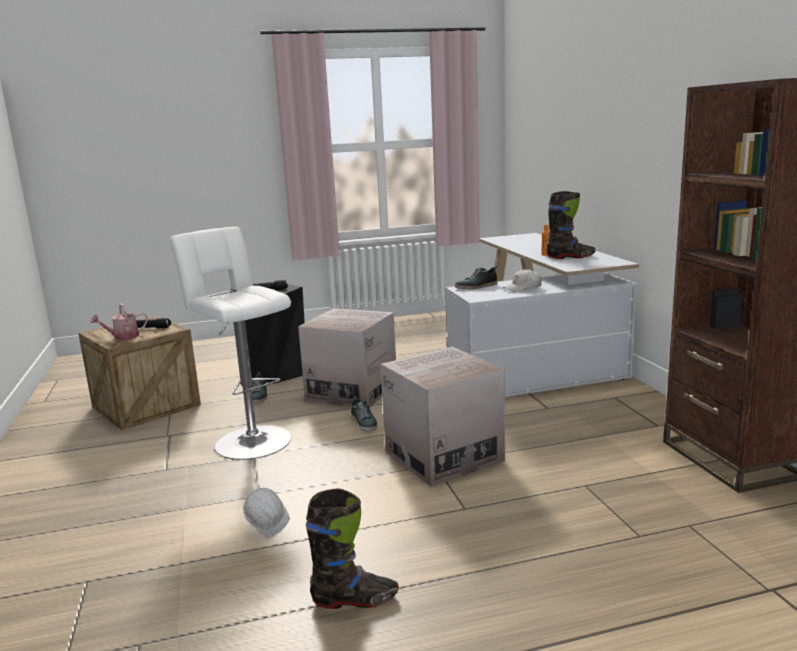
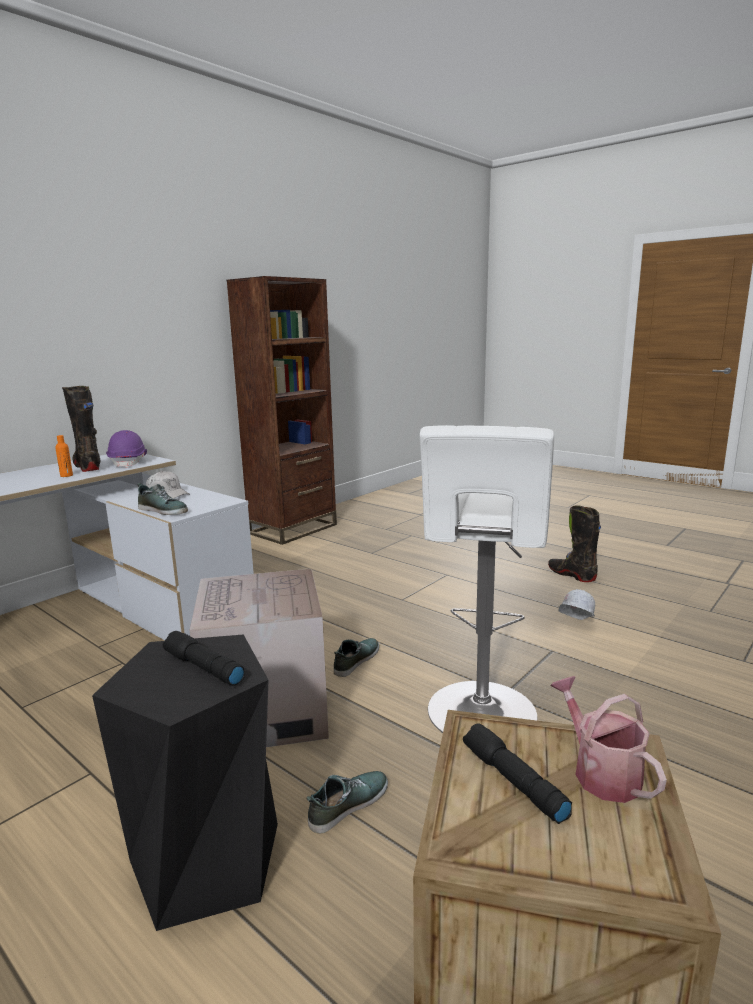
camera: 125 degrees left, 0 degrees up
watering can [90,303,148,340] -> watering can turned 135 degrees counterclockwise [550,676,667,803]
cardboard box [380,347,505,487] -> none
none -> purple hard hat [106,430,147,468]

